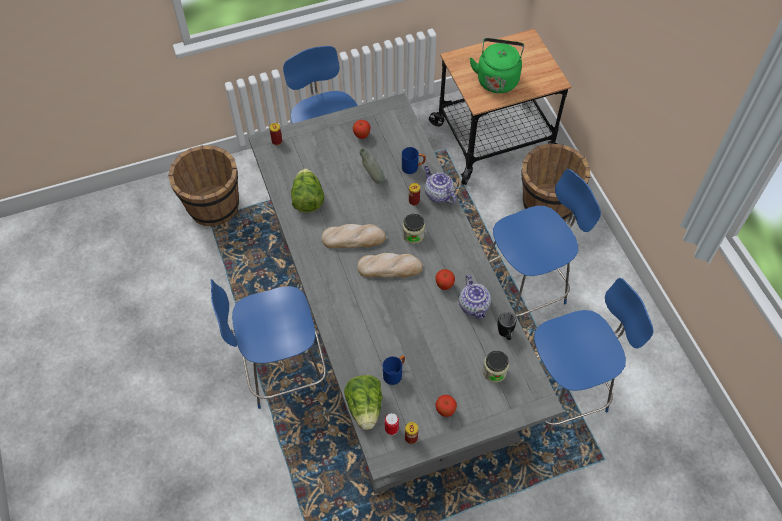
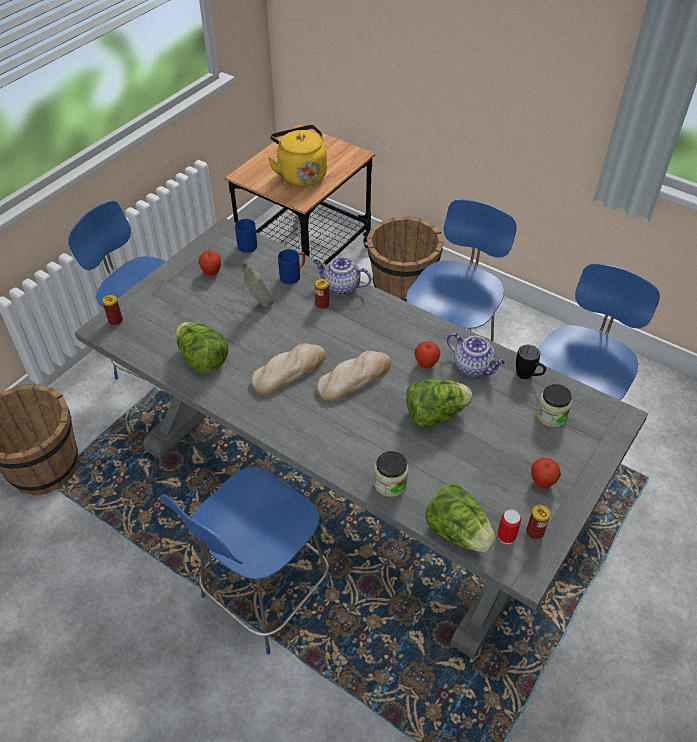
camera: 35 degrees left, 10 degrees down
blue mug [383,356,405,385] -> blue mug moved to [235,218,257,253]
jar [402,214,425,244] -> jar moved to [374,451,408,497]
green kettle [469,38,524,93] -> yellow kettle [268,125,327,187]
none -> lettuce [406,379,472,427]

